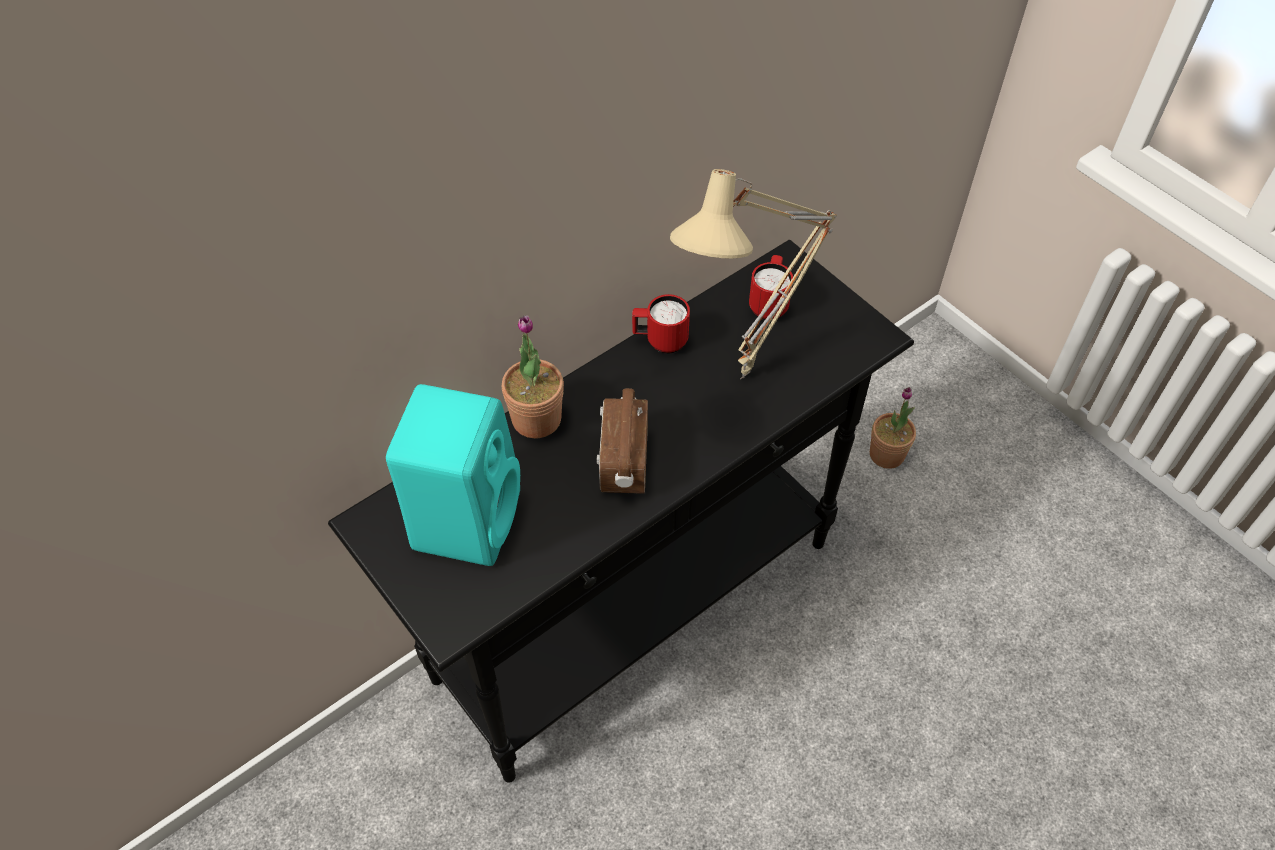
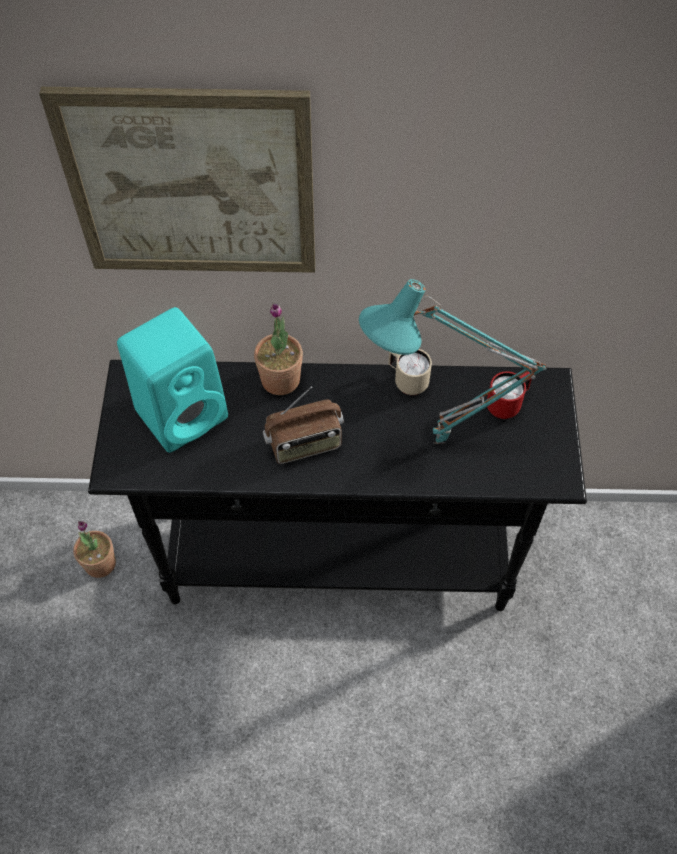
camera: 40 degrees right, 5 degrees up
radio [597,388,648,493] -> radio turned 150 degrees counterclockwise [263,387,344,464]
red mug [632,294,690,354] -> beige mug [388,349,432,396]
beige table lamp [670,169,837,379] -> turquoise table lamp [359,279,546,444]
potted plant [870,387,916,469] -> potted plant moved to [73,521,116,578]
none -> picture [39,87,315,273]

